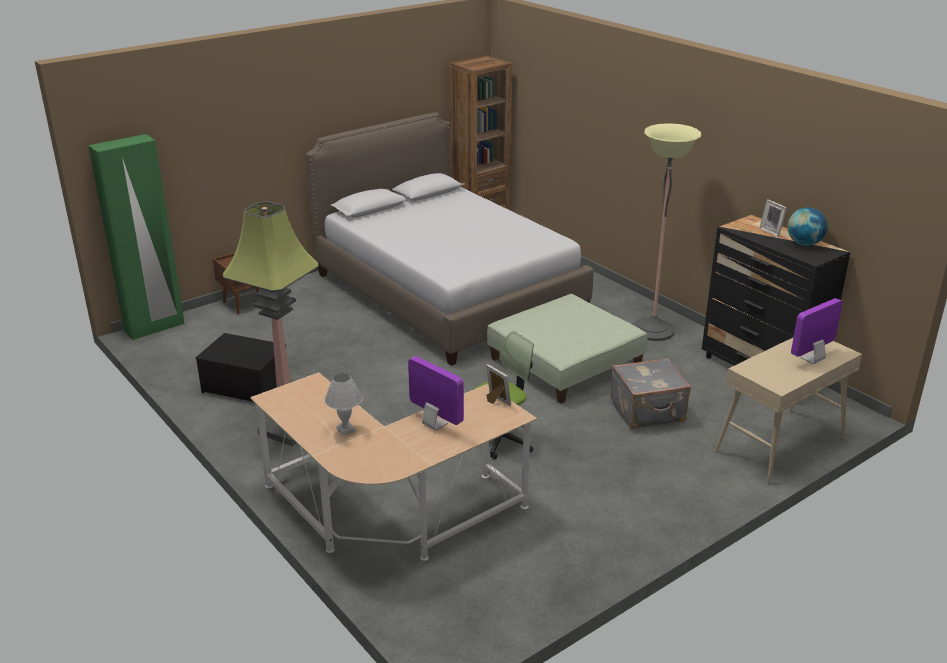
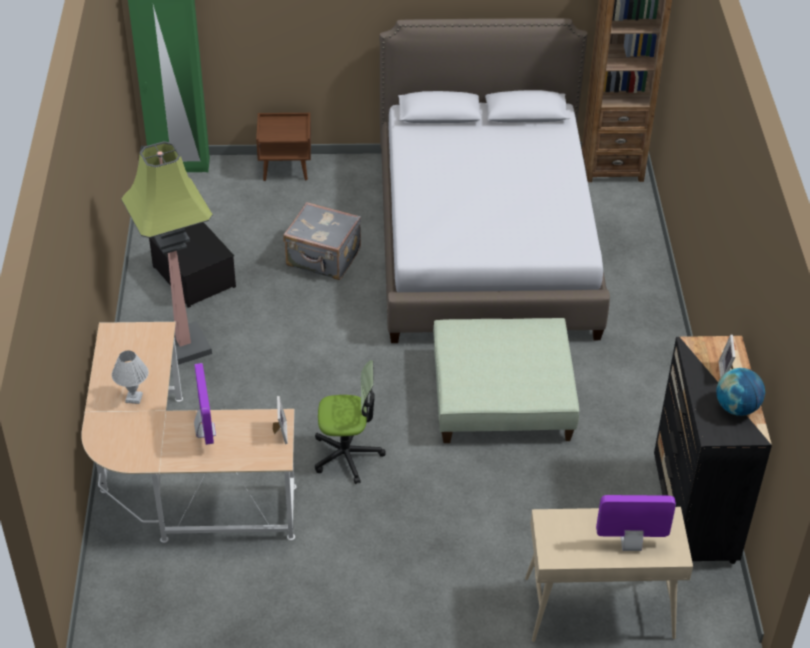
camera: 35 degrees right, 15 degrees up
grey suitcase [611,358,691,429] -> grey suitcase moved to [283,202,361,280]
floor lamp [632,123,701,341] -> none

